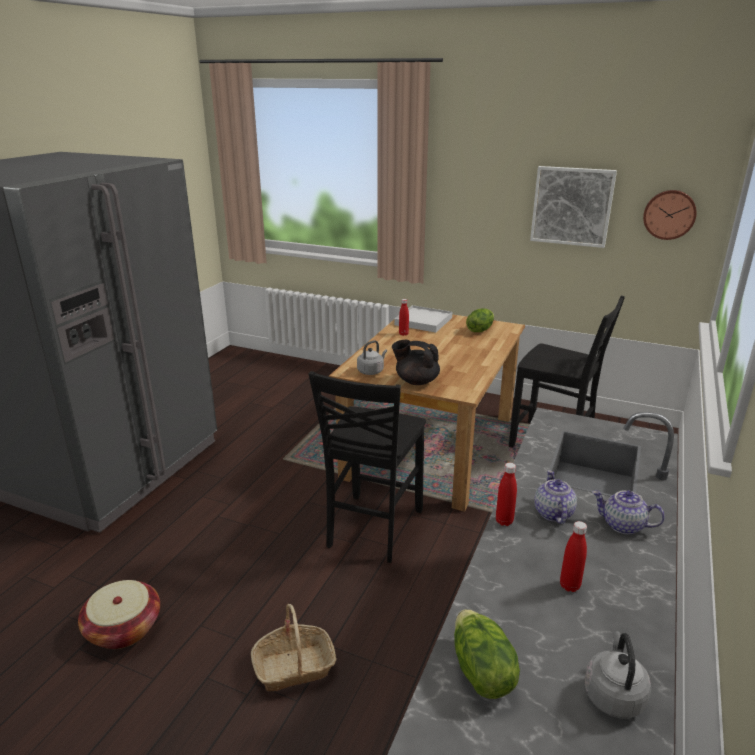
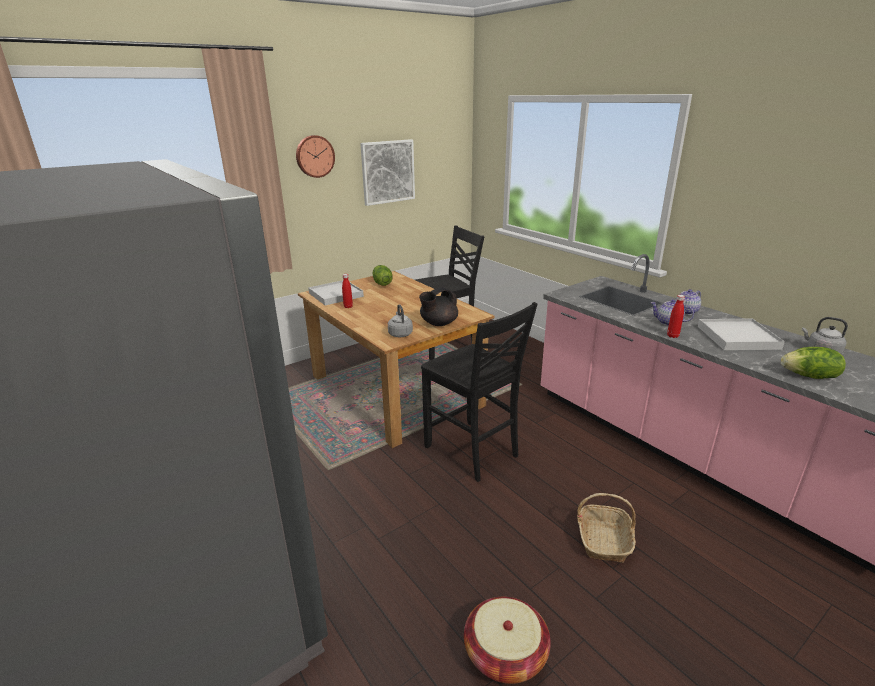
camera: 60 degrees left, 0 degrees up
red bottle [560,521,587,592] -> white tray [698,319,785,350]
wall clock [643,190,697,240] -> wall clock moved to [296,135,335,178]

